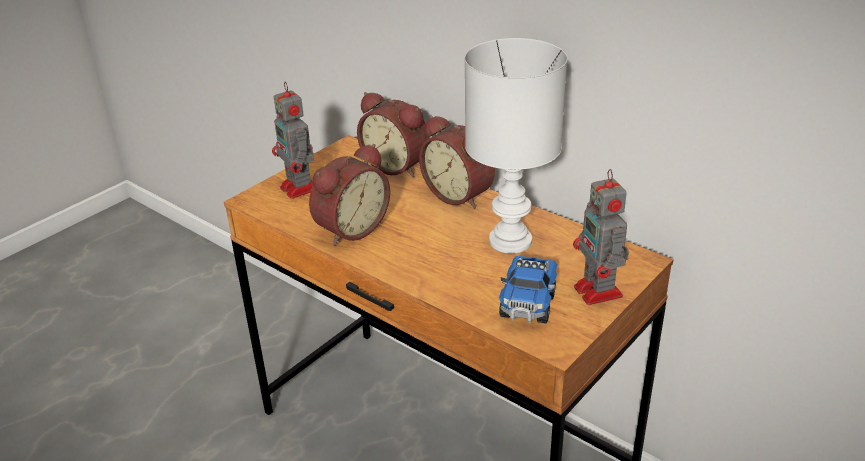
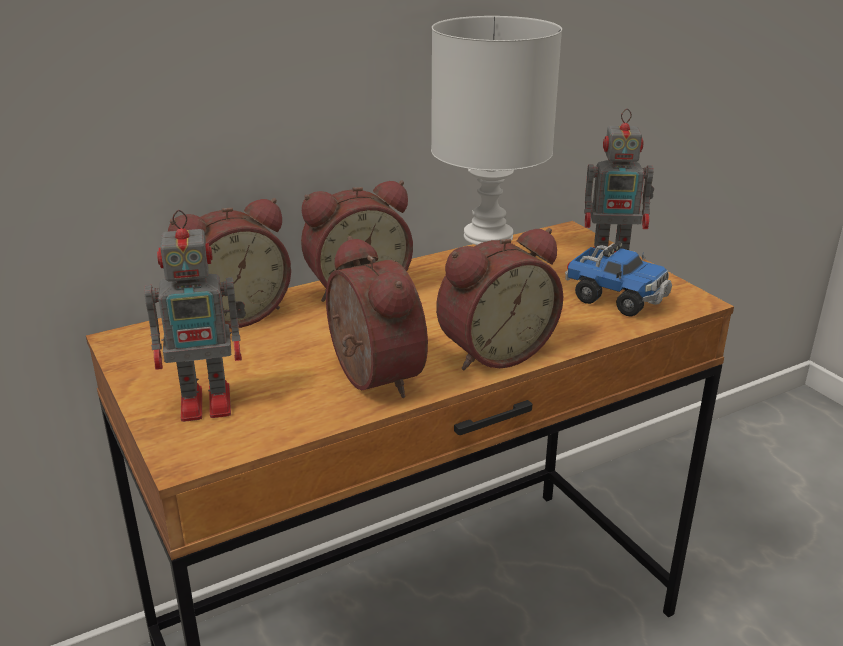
camera: 70 degrees left, 5 degrees down
none -> alarm clock [436,228,563,370]

